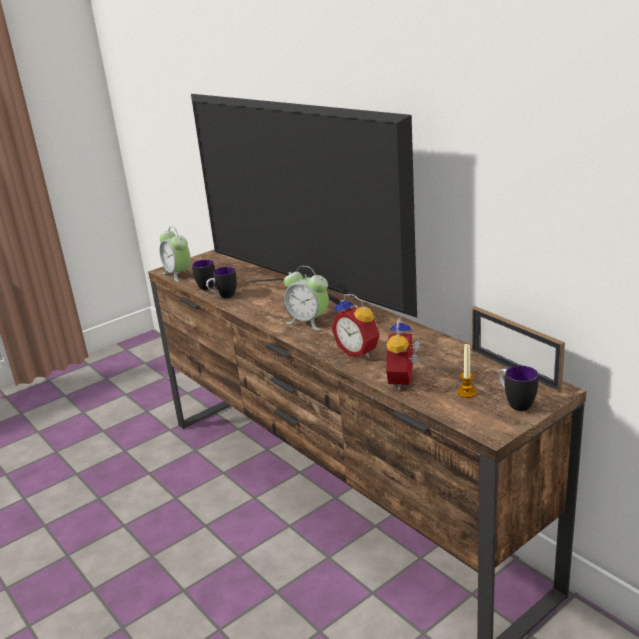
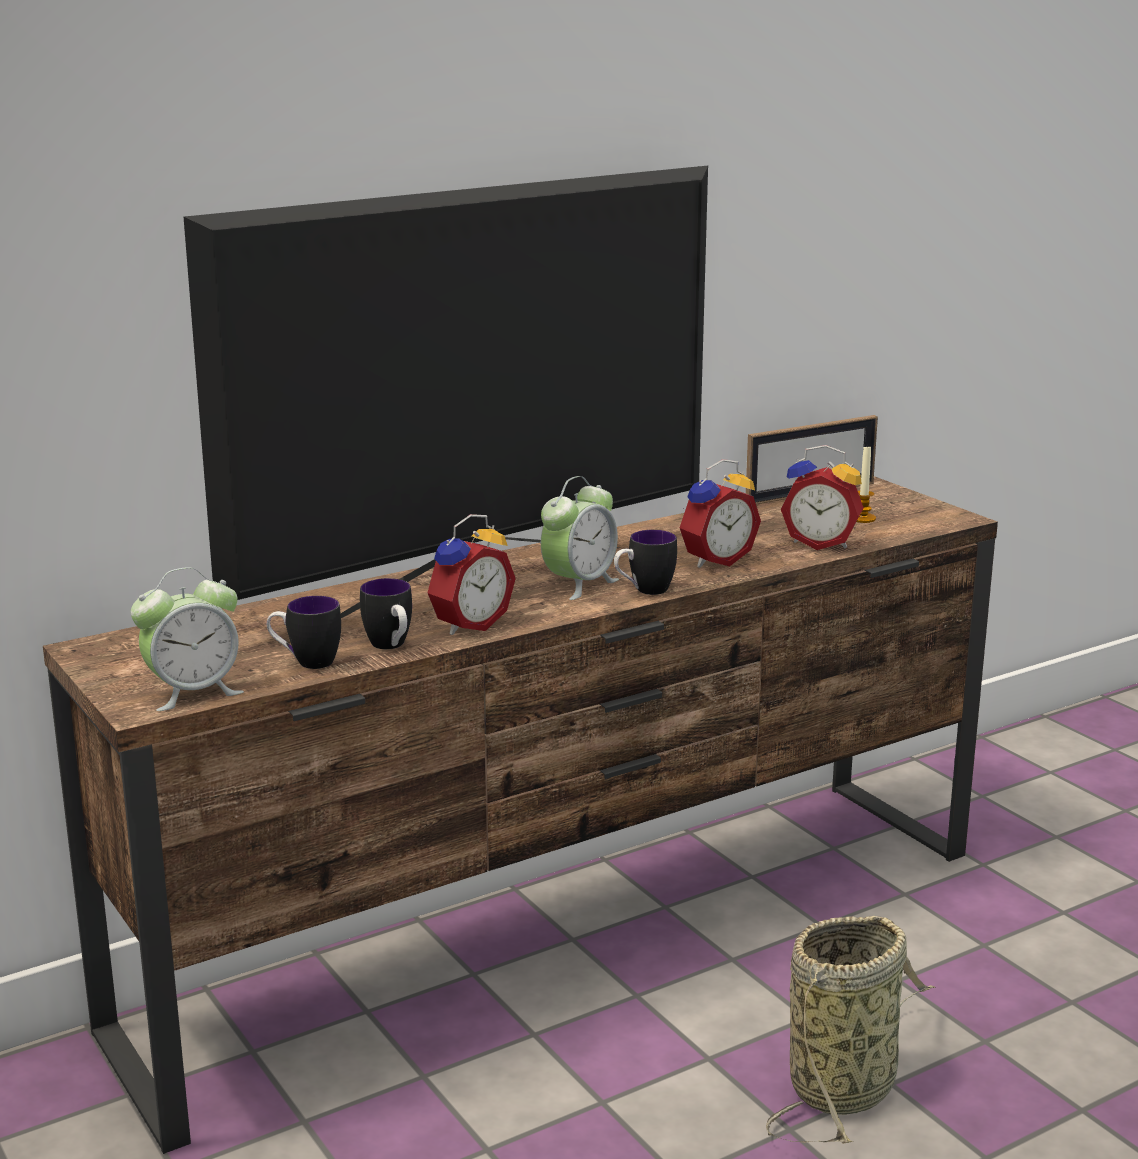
camera: 85 degrees left, 5 degrees down
mug [498,365,538,411] -> mug moved to [614,530,677,595]
none -> alarm clock [427,514,516,635]
none -> basket [766,916,936,1144]

